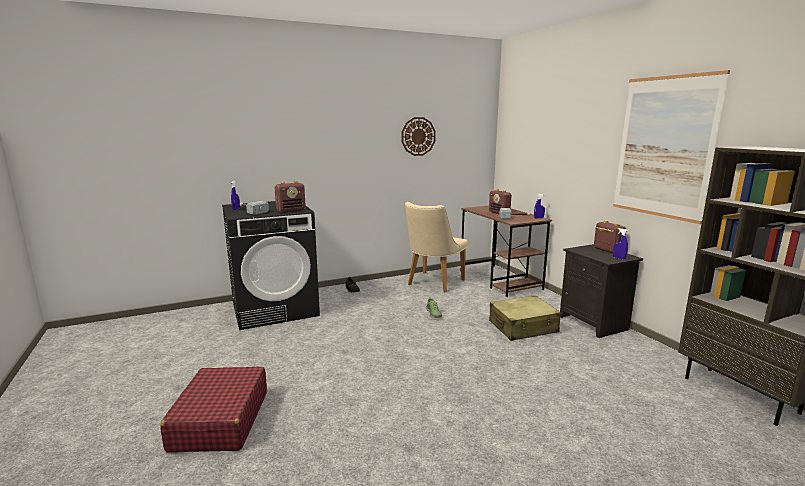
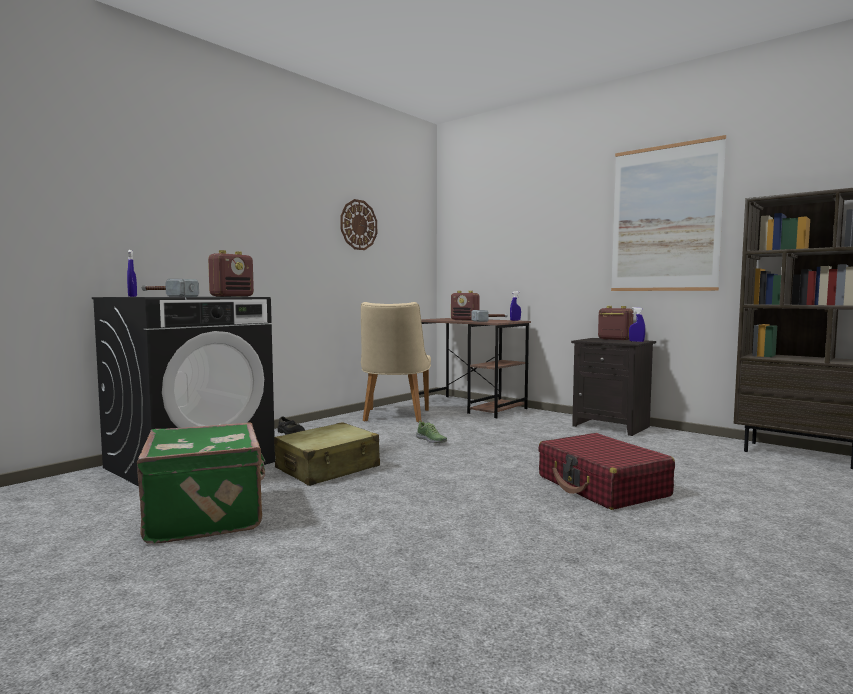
camera: 25 degrees left, 10 degrees down
red suitcase [160,367,267,453] -> red suitcase moved to [538,433,675,510]
beige suitcase [489,295,561,341] -> beige suitcase moved to [274,422,380,486]
none -> green suitcase [137,422,265,543]

